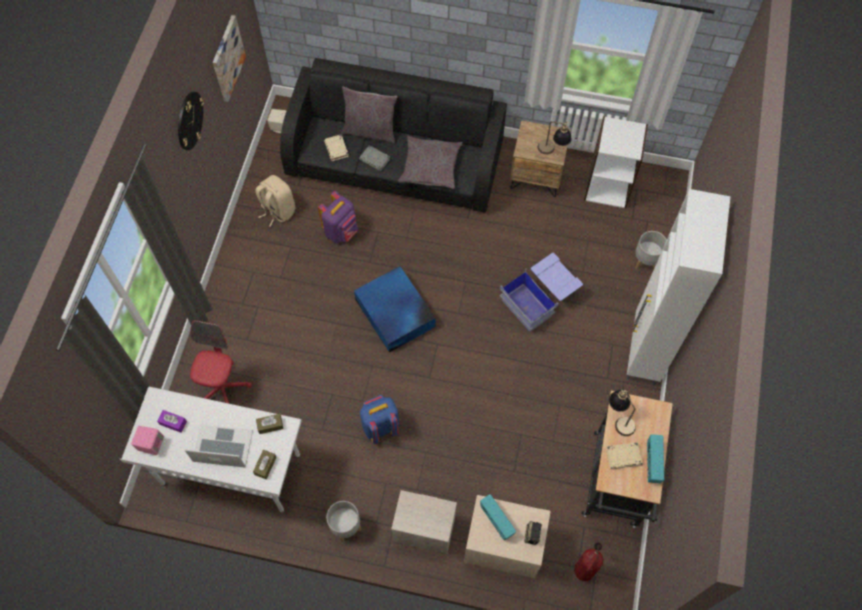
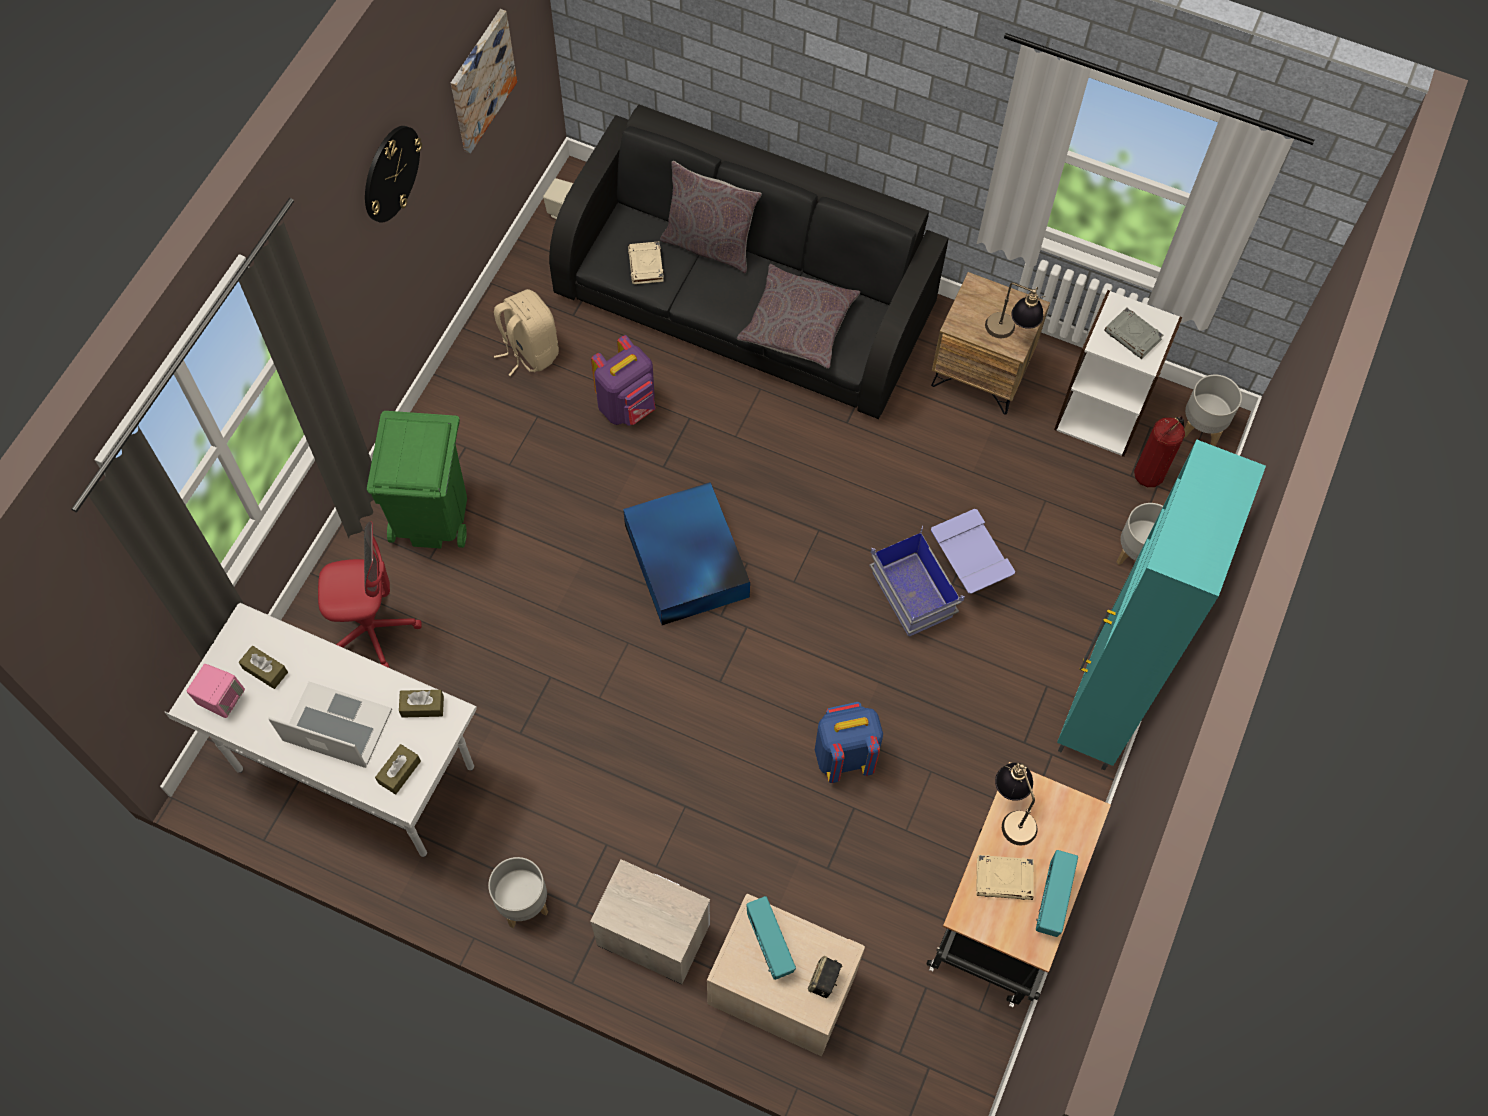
camera: 10 degrees right, 0 degrees up
purple tissue box [157,410,187,433] -> brown tissue box [239,646,288,689]
red office chair [190,320,252,404] -> red office chair turned 60 degrees clockwise [318,521,422,668]
grey book [359,145,390,171] -> grey book moved to [1104,307,1164,359]
blue backpack [360,395,399,444] -> blue backpack moved to [815,702,883,783]
fire extinguisher [574,543,604,581] -> fire extinguisher moved to [1134,416,1185,487]
white cabinet [627,189,731,385] -> turquoise cabinet [1057,439,1266,771]
none -> green trash can [367,411,467,549]
none -> grey planter [1184,375,1242,446]

